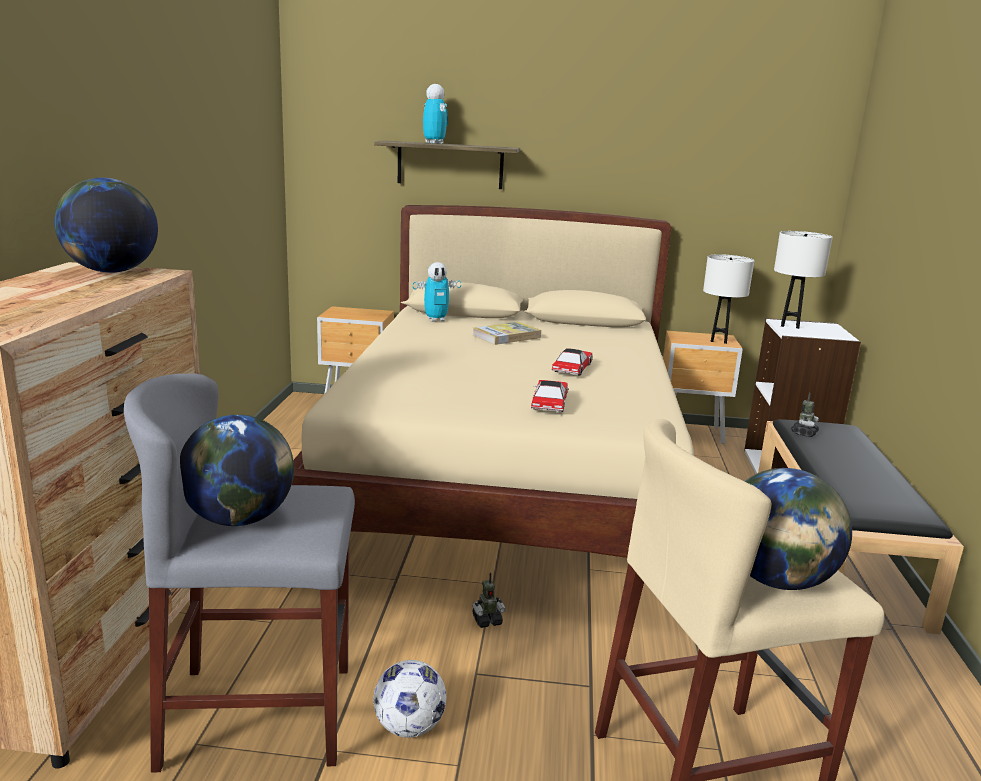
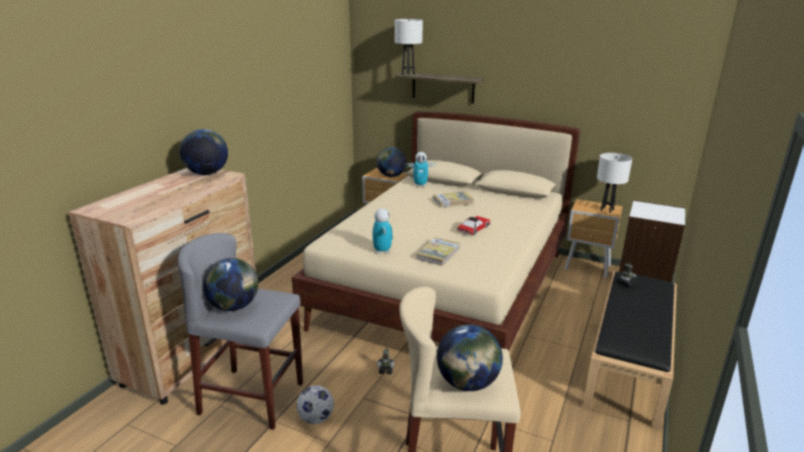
camera: 20 degrees right, 5 degrees up
toy robot [423,84,448,144] -> toy robot moved to [372,208,393,254]
toy car [531,380,569,413] -> book [416,237,460,266]
white table lamp [774,231,833,329] -> white table lamp moved to [395,19,423,76]
none -> globe [377,147,406,177]

